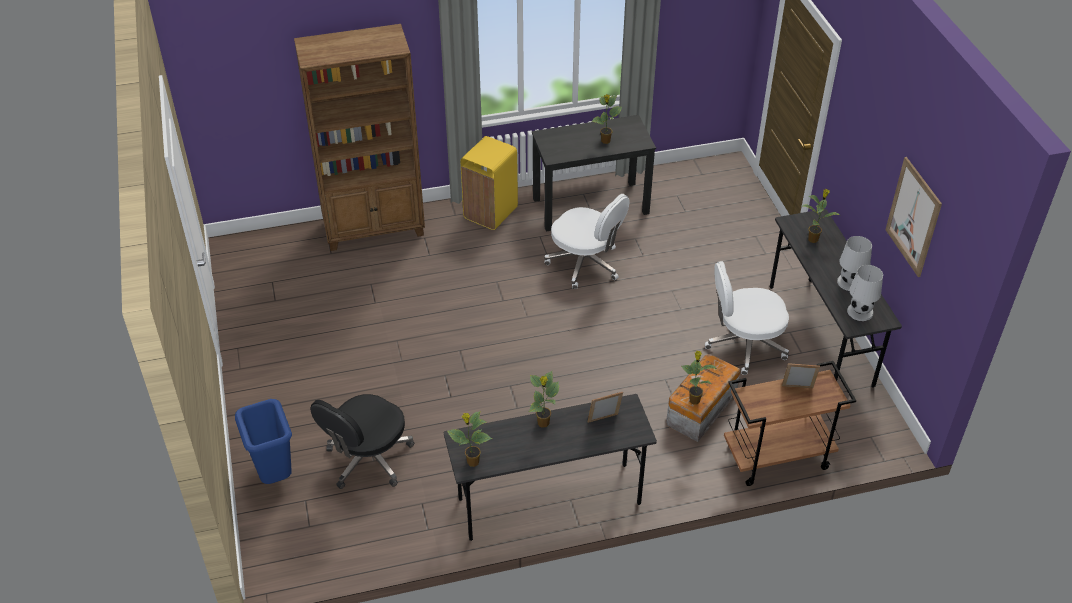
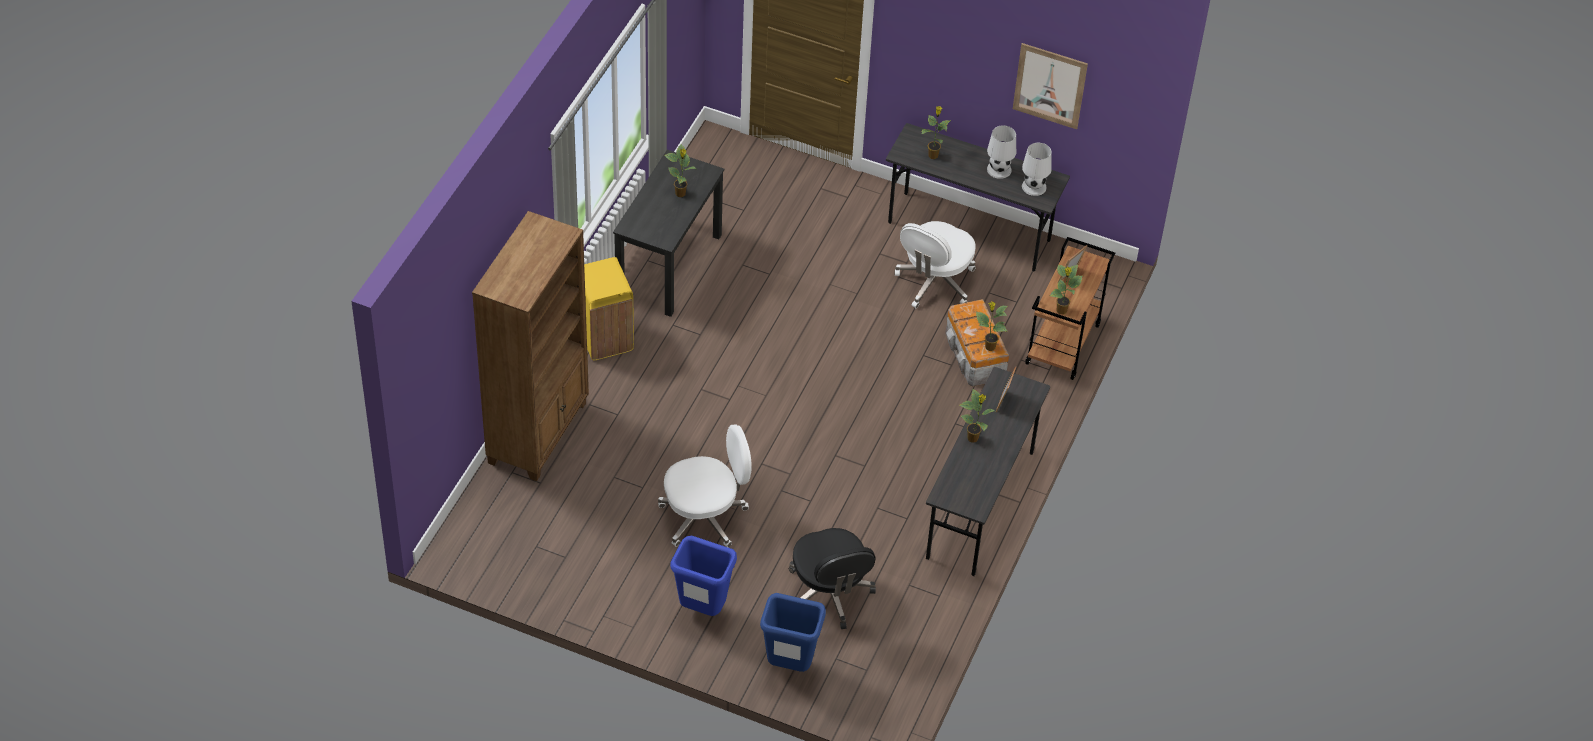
camera: 55 degrees left, 5 degrees up
potted plant [447,411,492,467] -> potted plant moved to [1050,265,1082,314]
white office chair [544,194,630,289] -> white office chair moved to [658,424,752,547]
none -> blue trash can [670,536,737,616]

